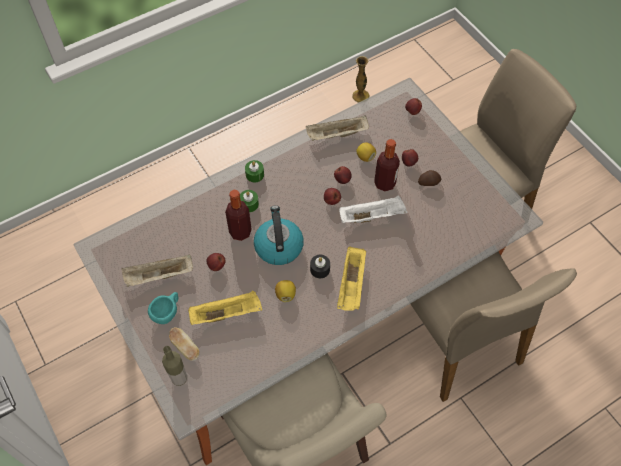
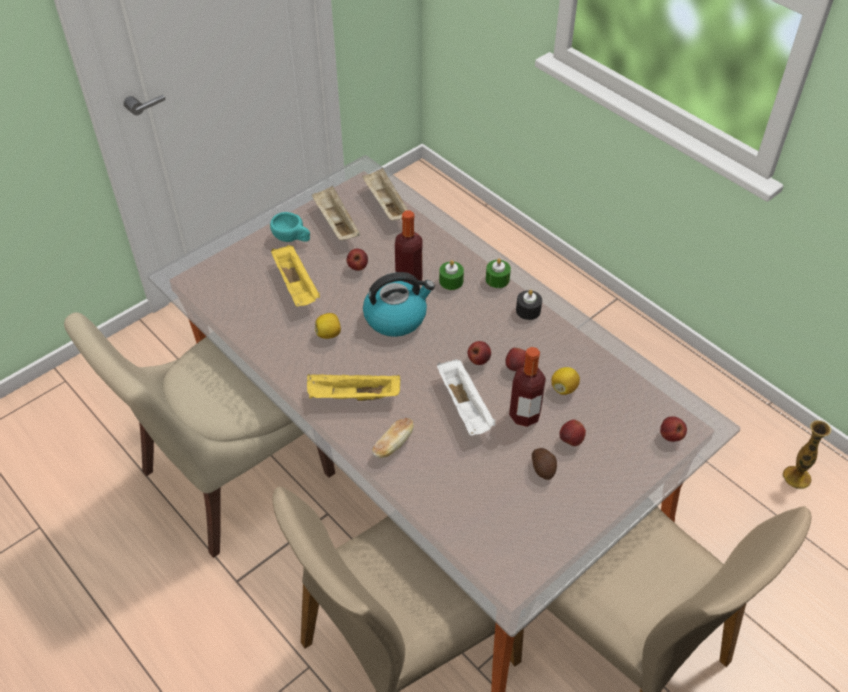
camera: 80 degrees right, 10 degrees down
bottle [162,346,187,386] -> none
bread [169,327,199,361] -> bread moved to [372,418,414,458]
beige tray [306,116,369,141] -> beige tray moved to [362,168,408,220]
black candle [310,255,330,278] -> black candle moved to [516,290,542,320]

